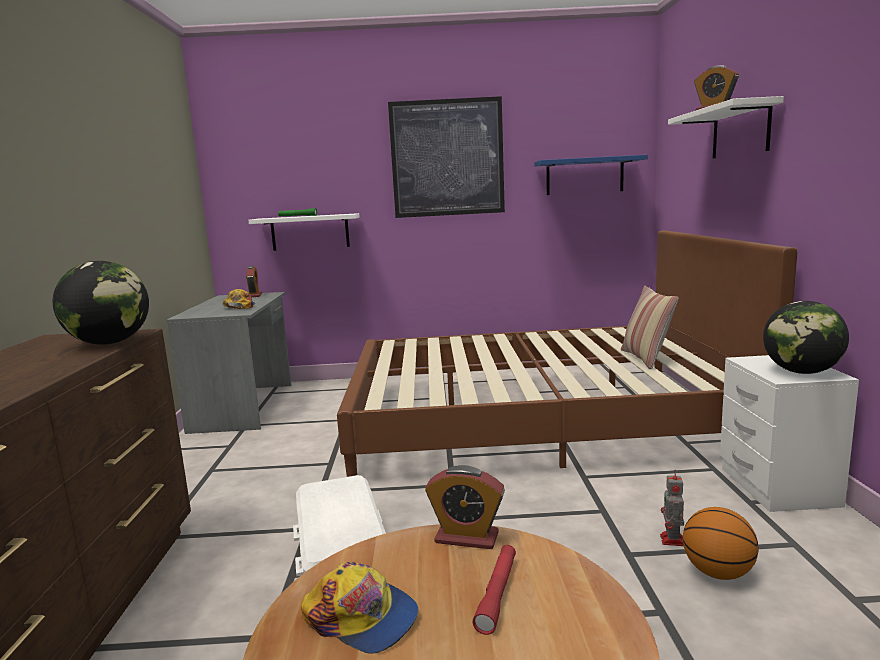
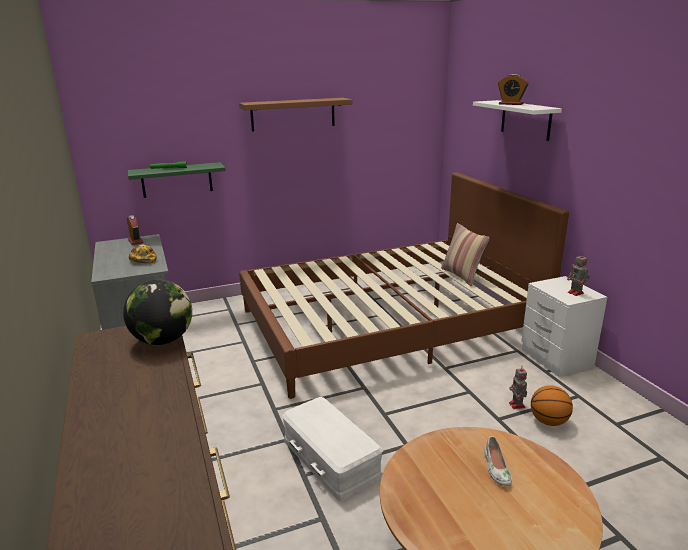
camera: 20 degrees left, 10 degrees up
white shelf [248,213,360,251] -> green shelf [128,162,226,198]
cap [301,562,418,654] -> none
picture [388,96,505,218] -> brown shelf [239,98,352,132]
alarm clock [425,465,505,549] -> none
red flashlight [472,545,516,635] -> white shoe [484,436,512,486]
blue shelf [534,155,648,195] -> none
globe [763,301,849,374] -> toy robot [567,252,590,296]

